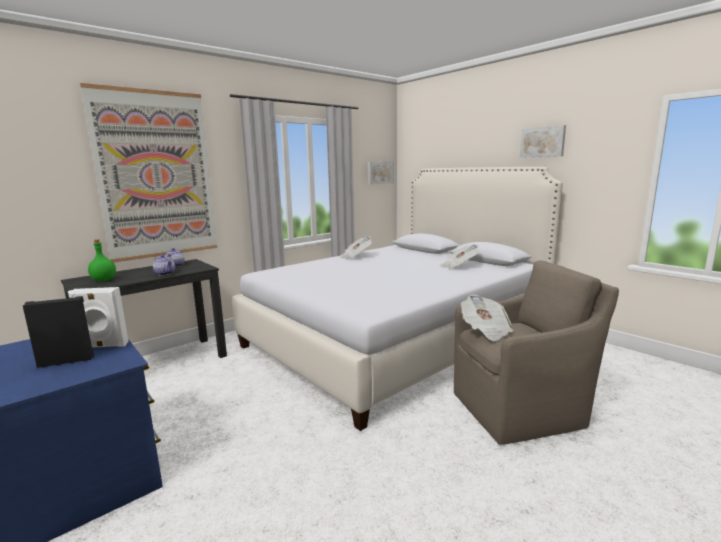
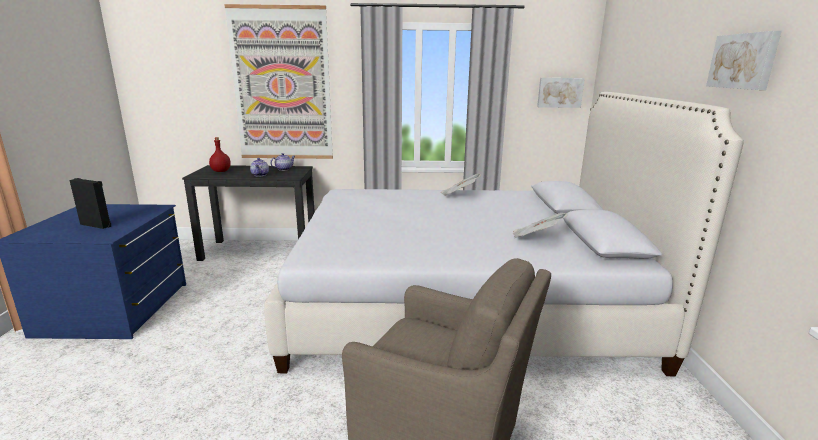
camera: 40 degrees right, 5 degrees up
white speaker [68,287,129,348] -> none
green bottle [88,239,116,281] -> red bottle [209,137,231,172]
newspaper [461,295,513,341] -> none

